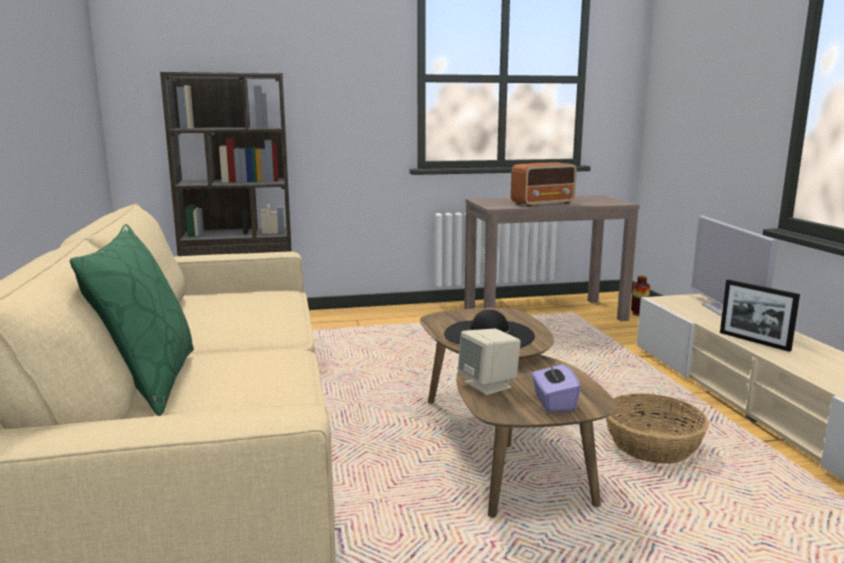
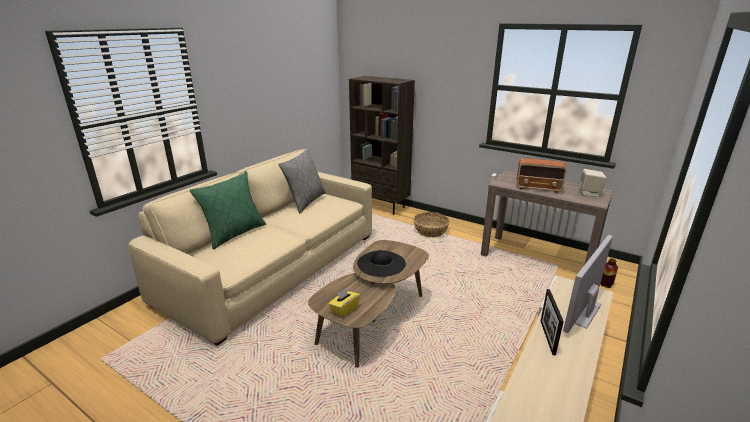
camera: 45 degrees right, 10 degrees up
beige speaker [458,329,521,395] -> beige speaker moved to [579,169,606,197]
purple tissue box [532,359,581,412] -> yellow tissue box [329,288,360,317]
basket [606,394,709,464] -> basket moved to [413,212,450,237]
none -> grey pillow [278,148,326,214]

